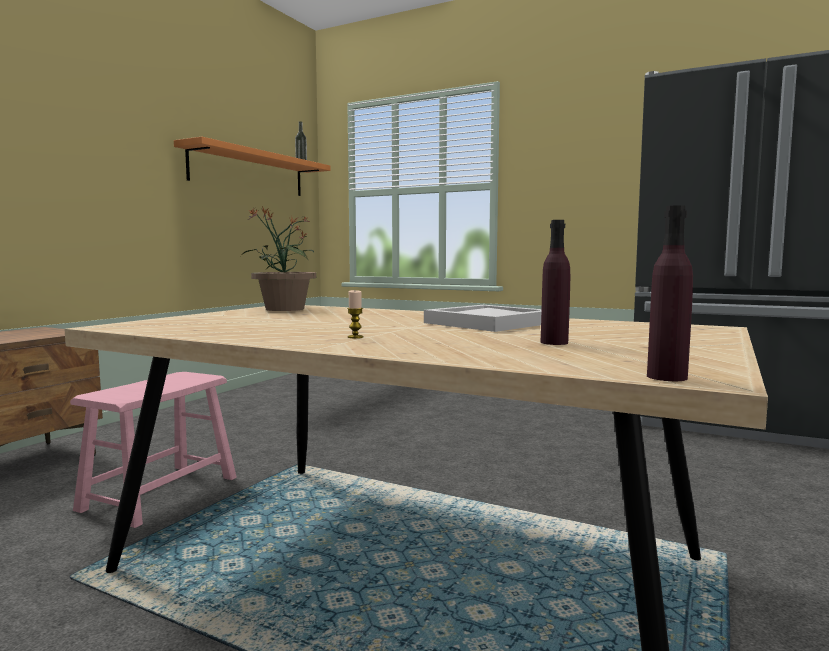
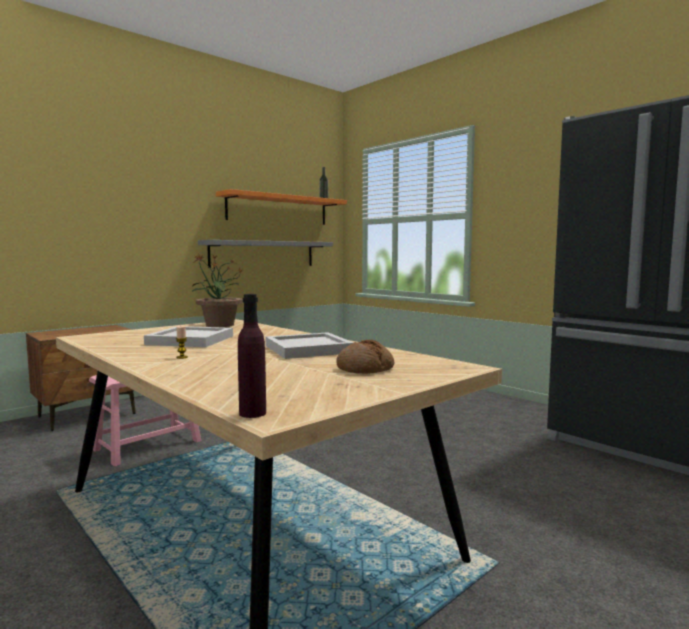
camera: 20 degrees right, 0 degrees up
purple bottle [541,220,570,345] -> none
none -> white tray [144,326,233,347]
none -> grey shelf [198,240,333,268]
none -> bread [336,339,394,374]

